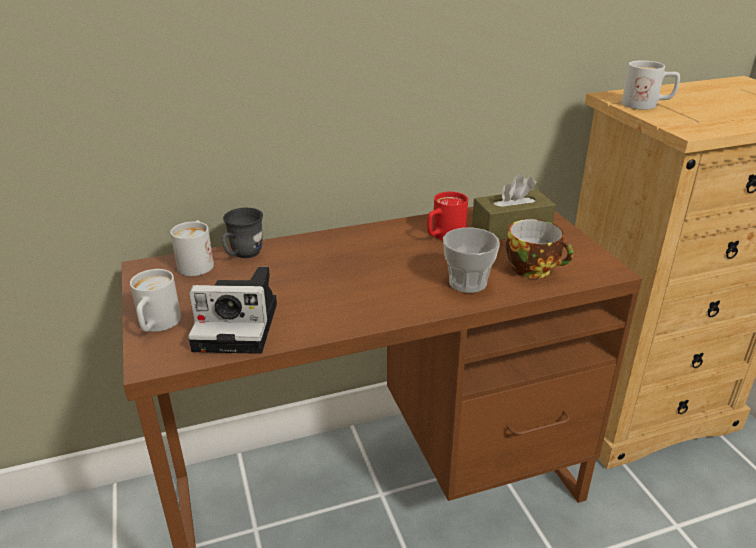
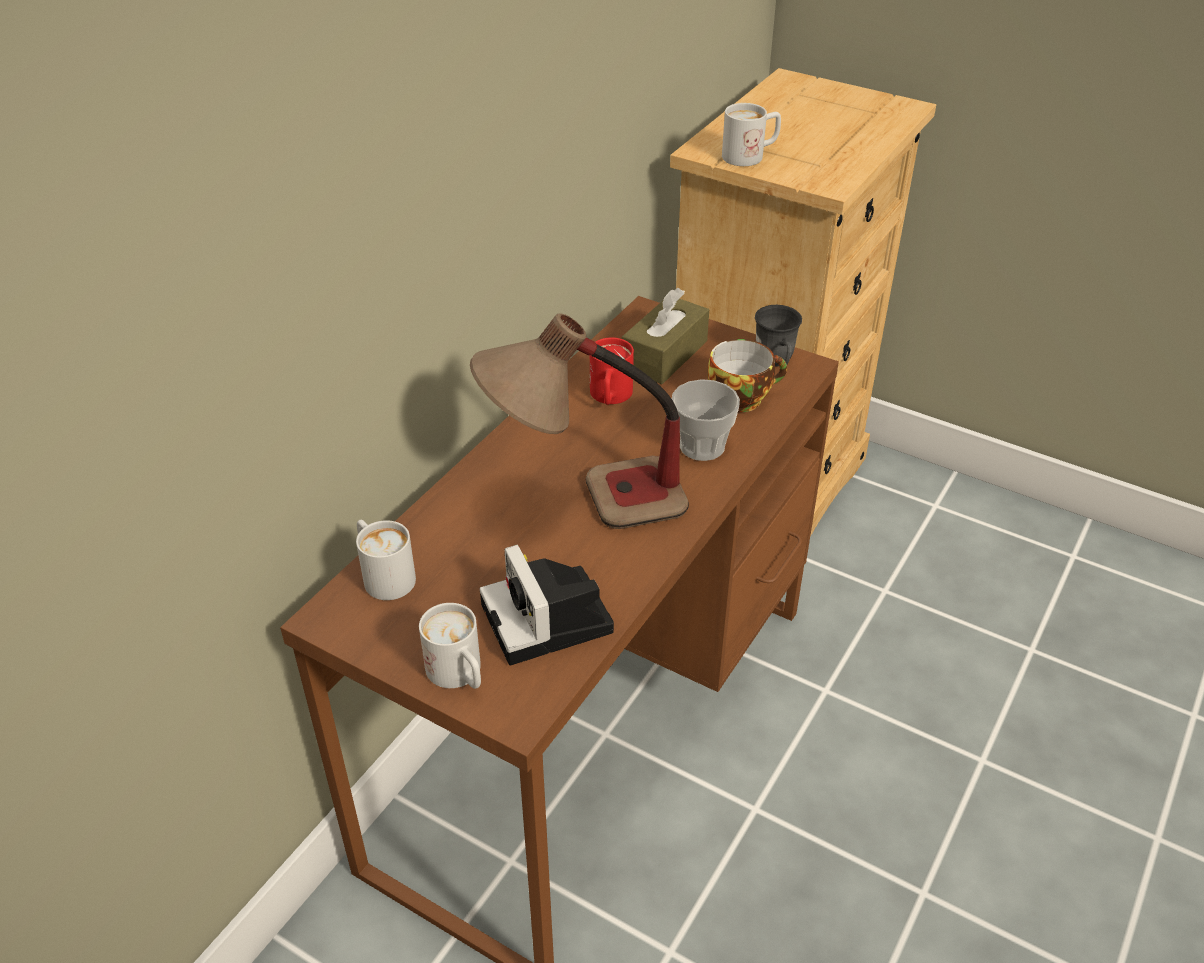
camera: 40 degrees left, 10 degrees up
camera [188,267,277,354] -> camera turned 105 degrees clockwise [480,544,614,665]
grey mug [222,208,263,258] -> grey mug moved to [755,305,802,367]
none -> table lamp [470,313,689,529]

